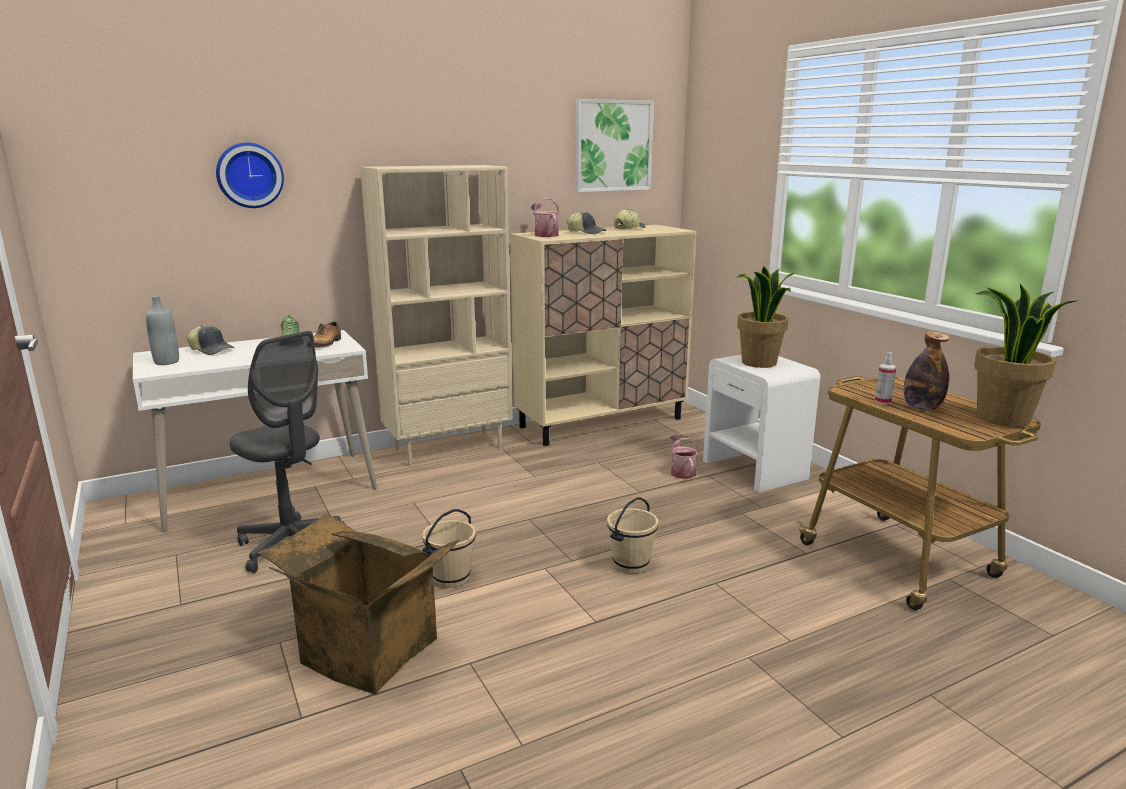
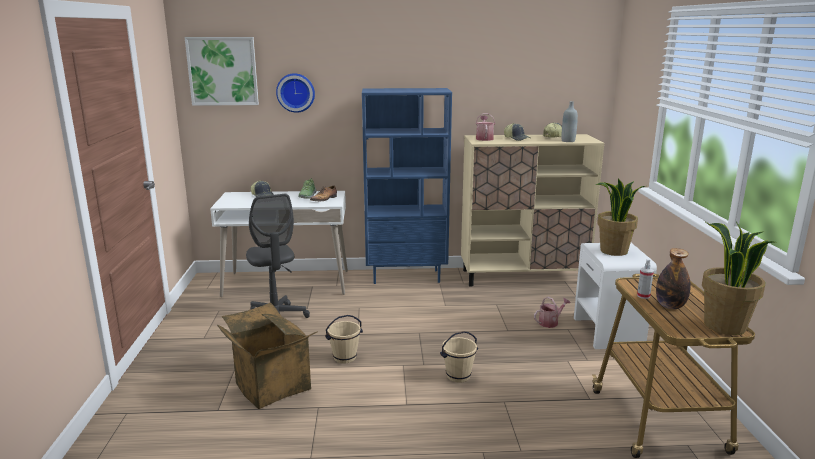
camera: 25 degrees right, 0 degrees up
grey bottle [146,296,179,365] -> grey bottle moved to [561,101,578,142]
beige bookcase [360,165,513,466] -> blue bookcase [362,88,452,284]
picture [575,99,654,192] -> picture moved to [185,37,259,106]
watering can [670,435,699,479] -> watering can turned 45 degrees clockwise [534,296,571,328]

